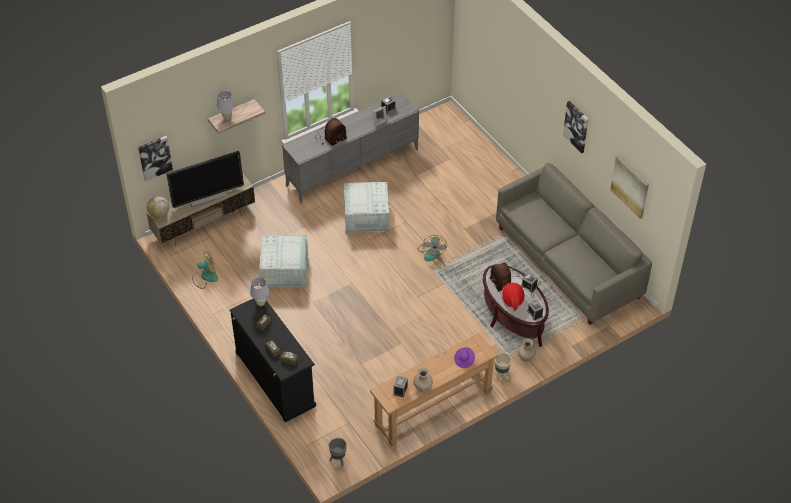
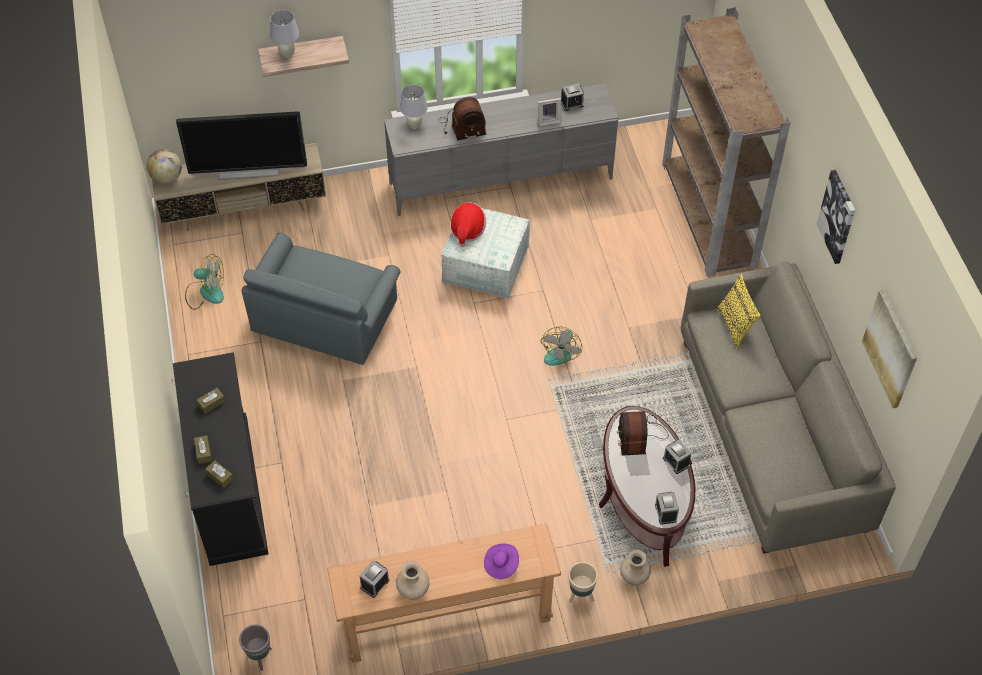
camera: 20 degrees right, 5 degrees up
picture [138,136,173,181] -> none
white table lamp [250,277,269,306] -> white table lamp moved to [400,85,428,129]
white ottoman [259,235,308,287] -> grey armchair [242,233,401,365]
hat [501,282,525,312] -> hat moved to [451,202,486,247]
none -> brown bookcase [662,7,791,277]
none -> yellow pillow [717,274,761,349]

